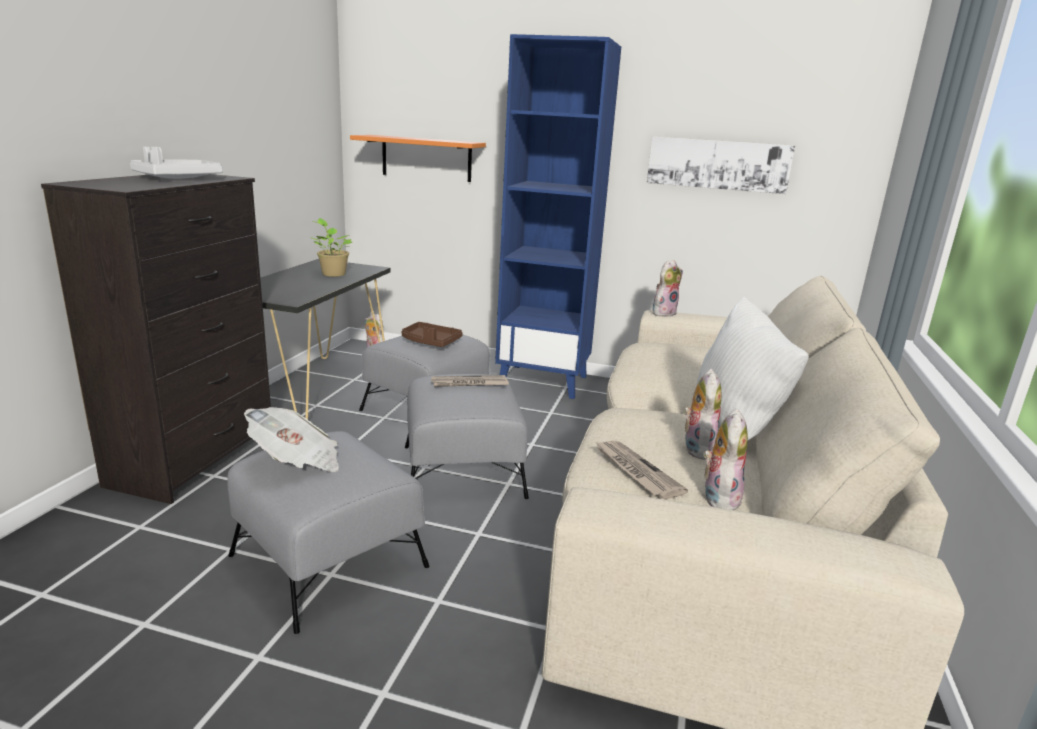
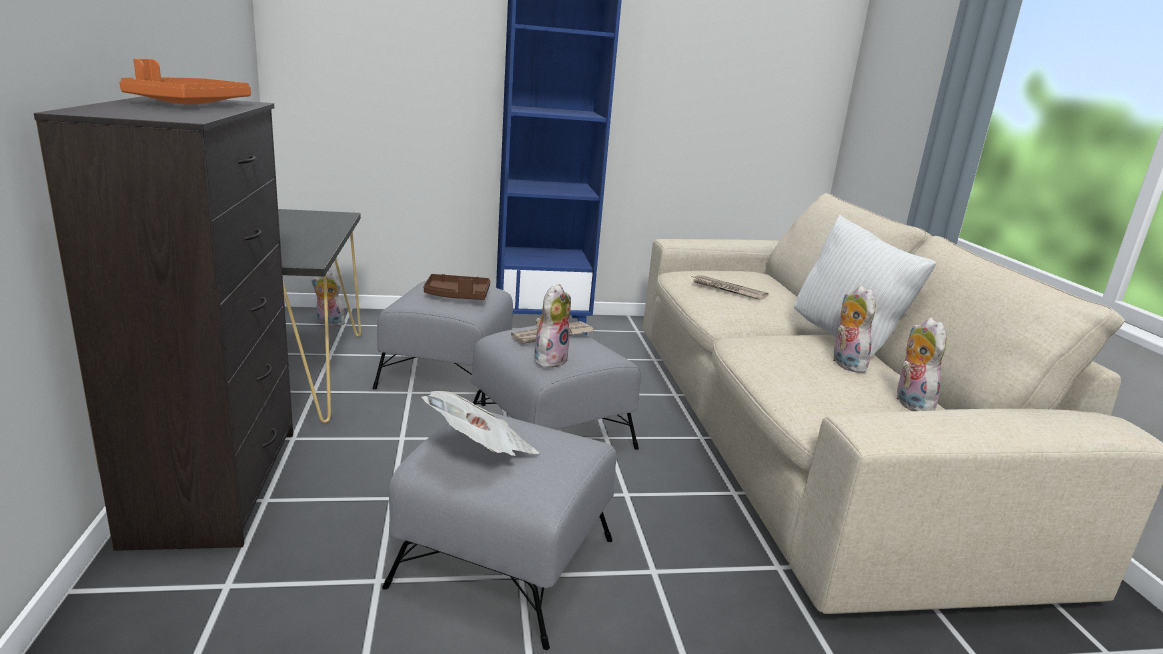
camera: 25 degrees left, 0 degrees up
grey tray [130,147,223,179] -> orange tray [119,59,251,104]
potted plant [312,218,353,277] -> none
orange shelf [350,135,486,182] -> none
newspaper [594,441,688,499] -> newspaper moved to [692,275,769,300]
picture [647,136,795,194] -> none
plush toy [653,260,683,317] -> plush toy moved to [535,284,571,369]

